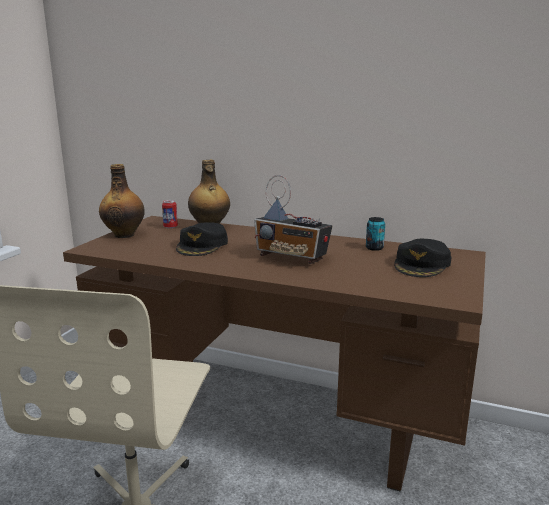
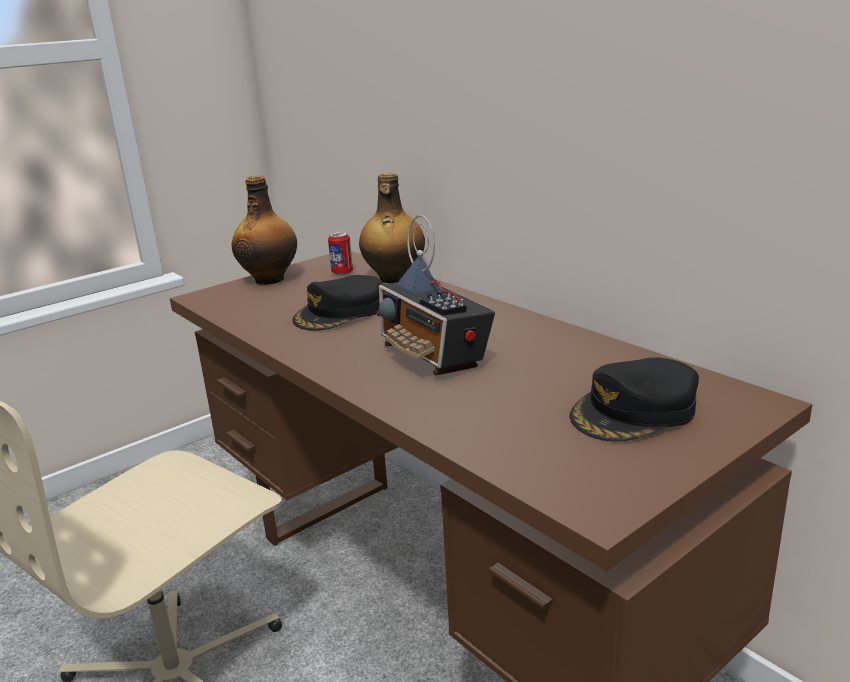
camera: 30 degrees right, 5 degrees up
can [366,217,385,251] -> none

